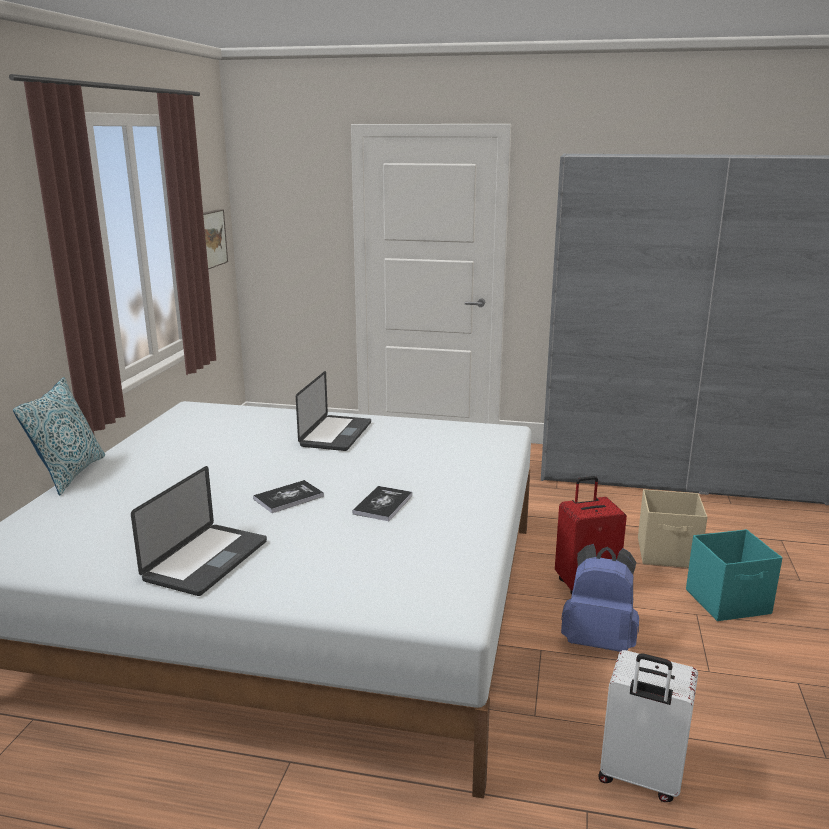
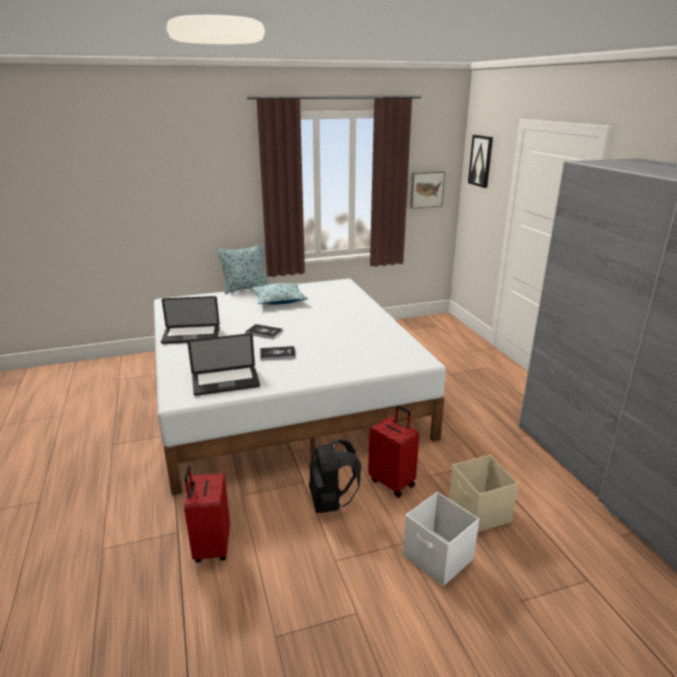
camera: 60 degrees right, 5 degrees up
laptop [296,371,371,451] -> laptop moved to [187,333,260,396]
blue backpack [561,544,639,652] -> black backpack [309,439,361,513]
white suitcase [598,650,698,802] -> red suitcase [184,466,230,562]
turquoise storage box [686,529,783,621] -> white storage box [403,492,479,586]
none -> pillow [252,283,308,305]
none -> picture [468,135,493,188]

